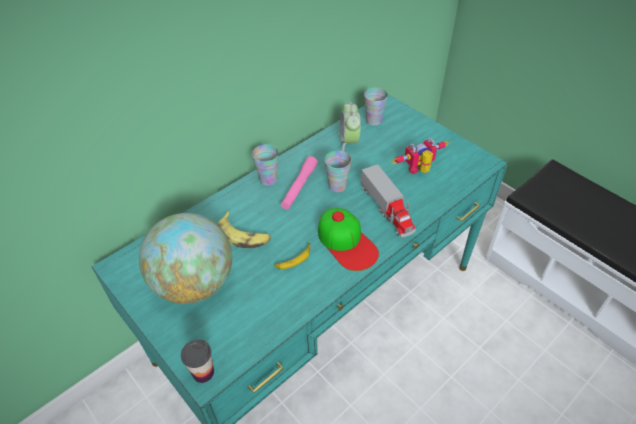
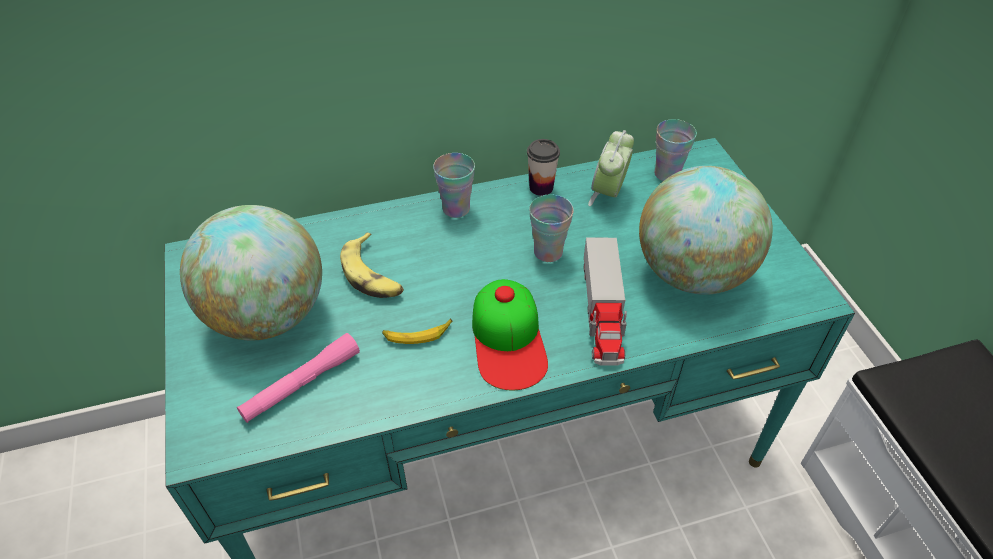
camera: 25 degrees right, 0 degrees up
cup [181,340,214,383] -> cup moved to [527,139,560,196]
pink flashlight [281,156,318,210] -> pink flashlight moved to [237,333,360,423]
toy robot [392,138,449,174] -> globe [639,166,772,295]

